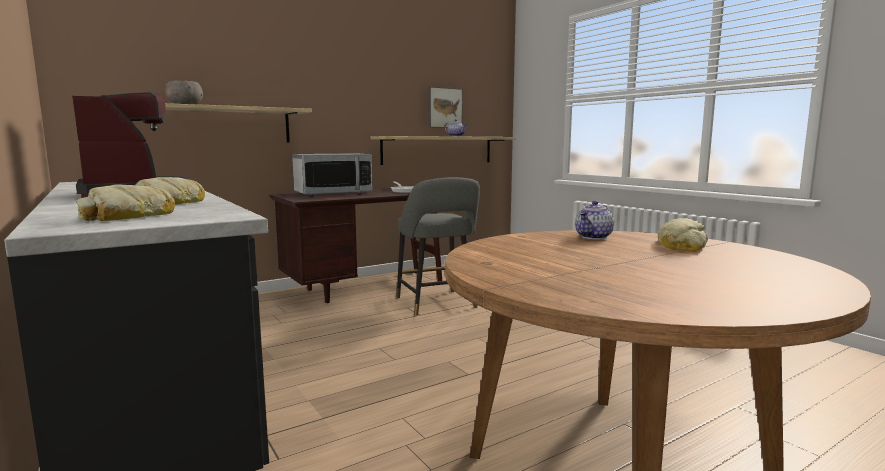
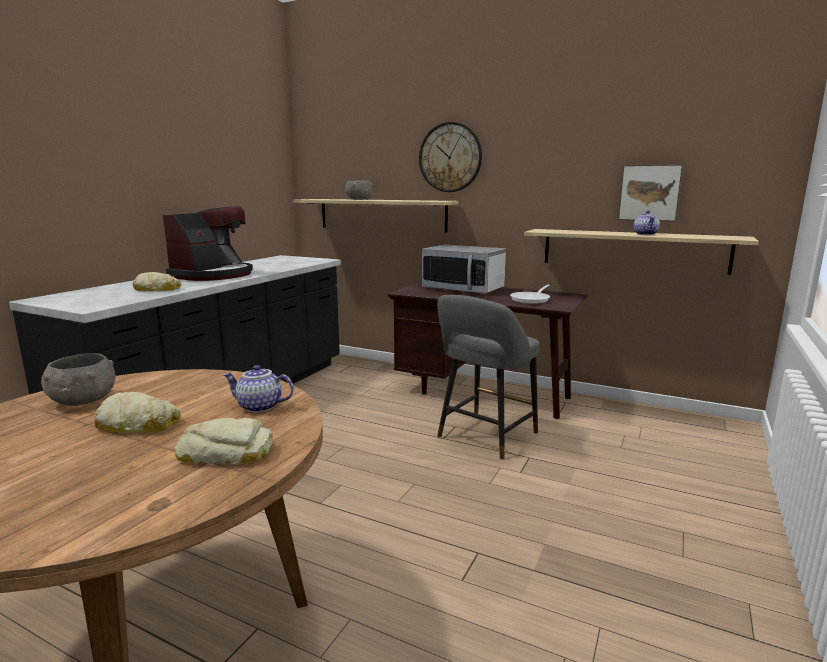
camera: 60 degrees right, 5 degrees up
bread [75,185,175,221] -> bread moved to [95,392,181,433]
none -> grey bowl [41,353,115,406]
none -> wall clock [419,122,482,192]

